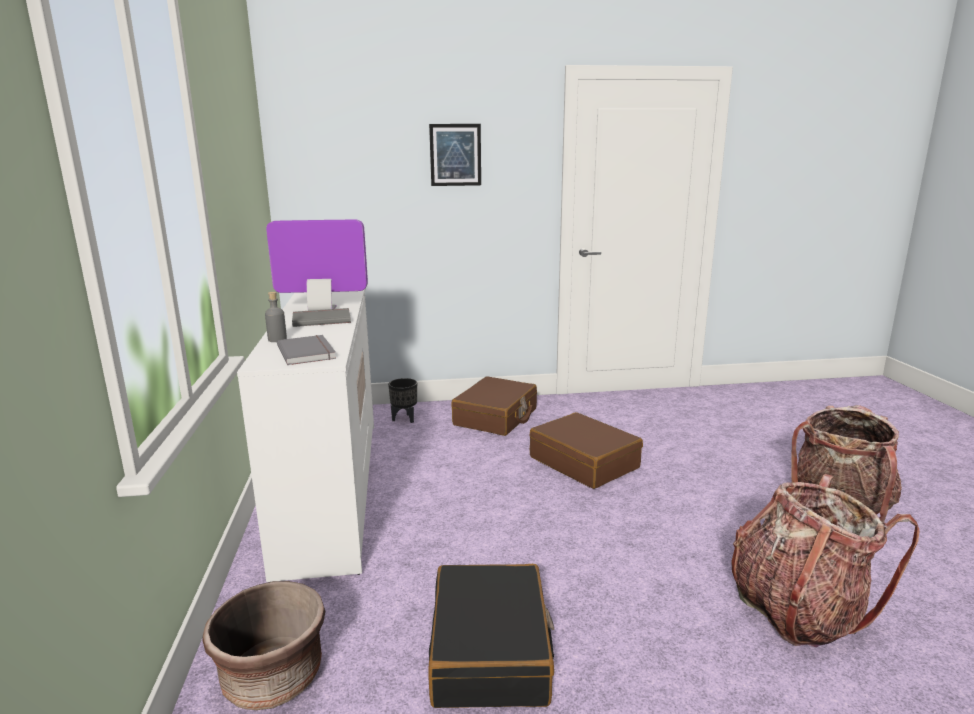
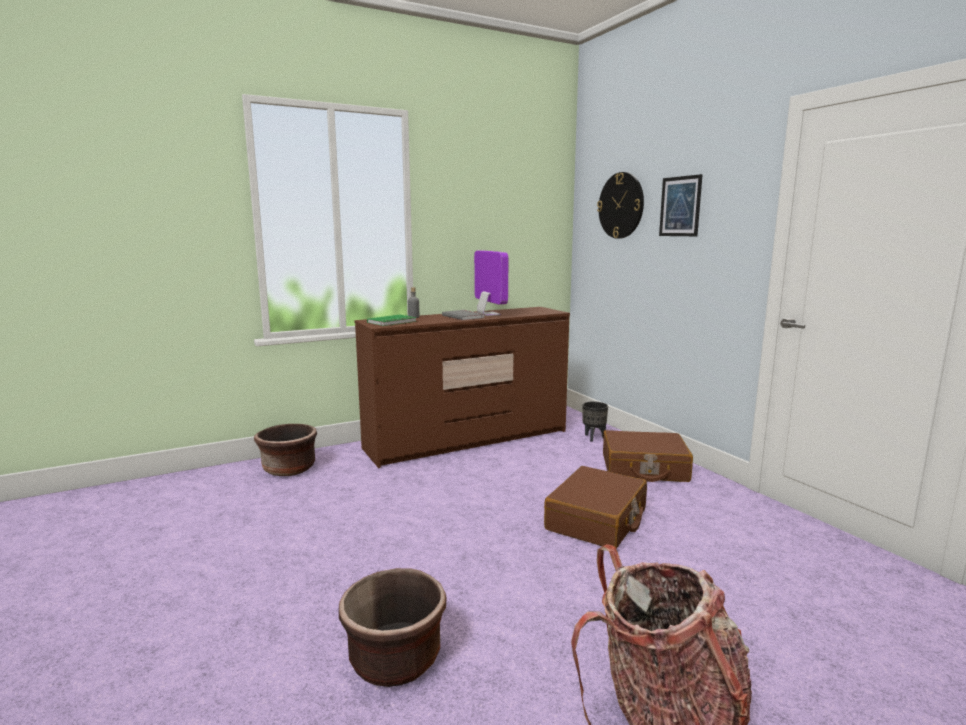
camera: 70 degrees right, 5 degrees down
white dresser [237,289,374,582] -> brown dresser [354,307,570,468]
grey book [277,335,336,365] -> green book [367,315,417,326]
black suitcase [428,564,554,708] -> none
backpack [731,474,920,648] -> brown planter [339,568,446,687]
none -> wall clock [597,172,644,239]

